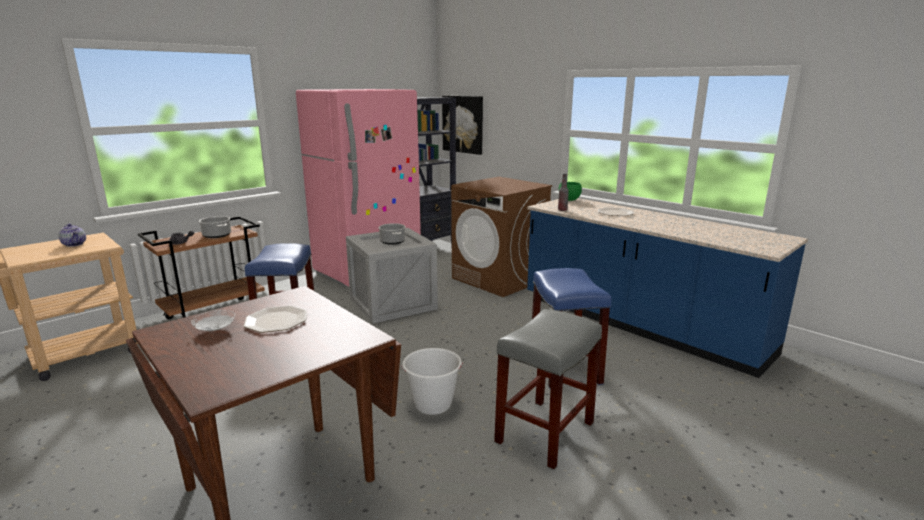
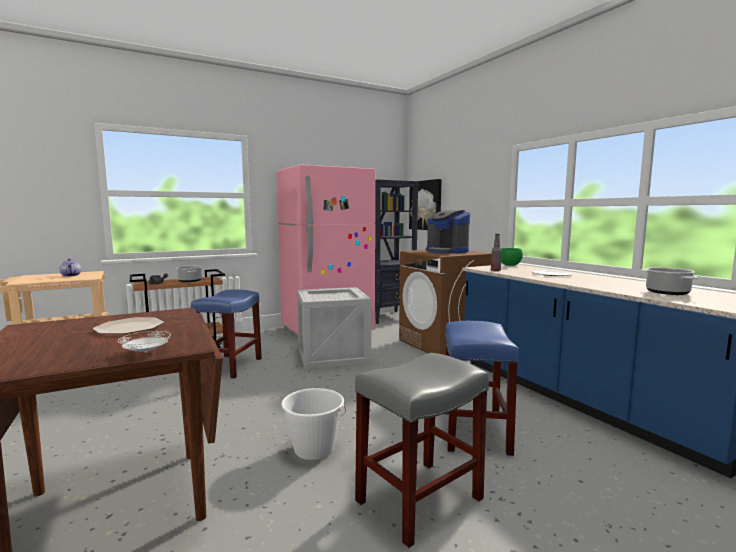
camera: 15 degrees right, 10 degrees down
white plate [191,310,235,331] -> white plate moved to [118,331,171,353]
cooking pot [378,223,406,245] -> cooking pot moved to [644,267,698,295]
none -> coffee machine [426,210,470,254]

